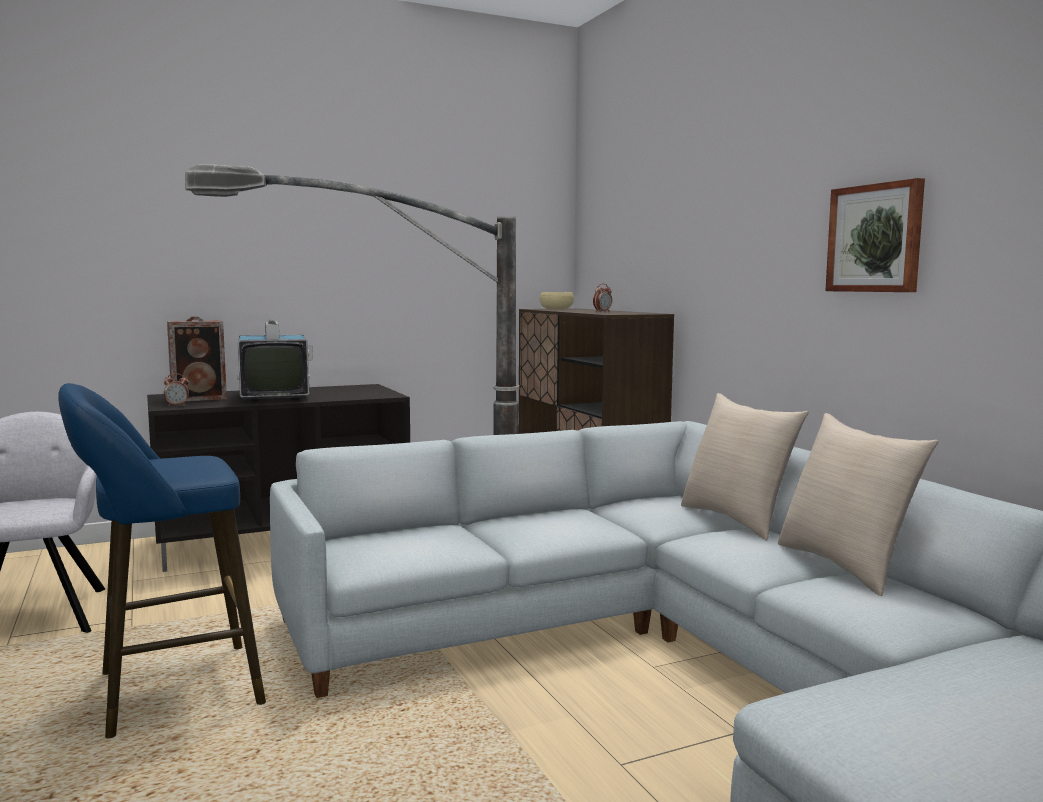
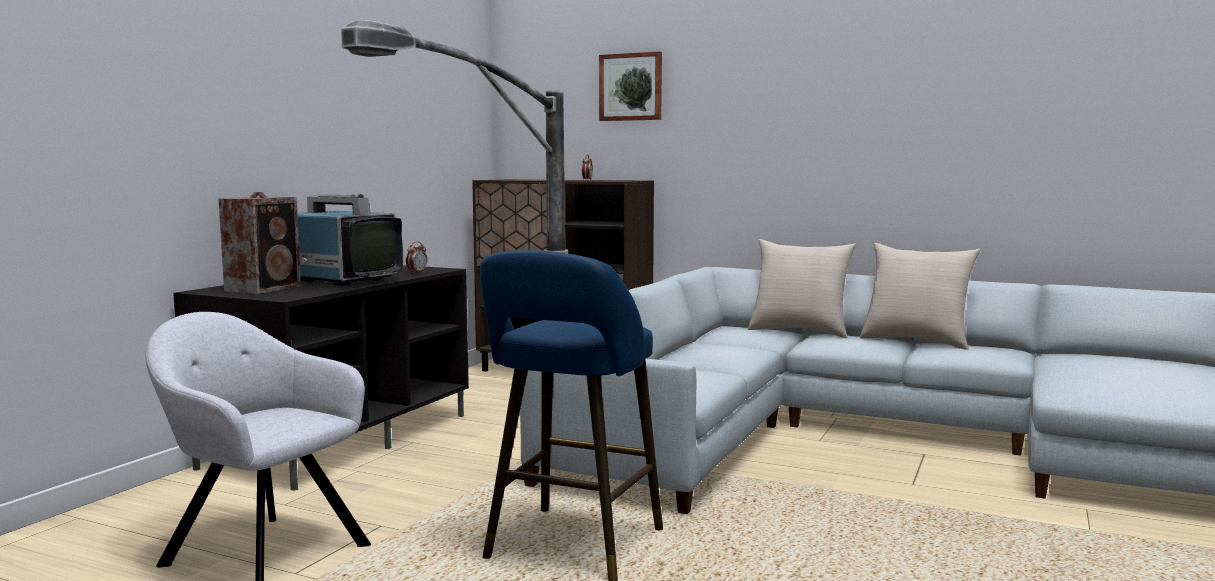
camera: 40 degrees left, 0 degrees up
alarm clock [164,373,189,406] -> alarm clock moved to [406,241,427,274]
beige bowl [540,292,574,310] -> none
picture [825,178,925,292] -> picture moved to [599,51,662,121]

